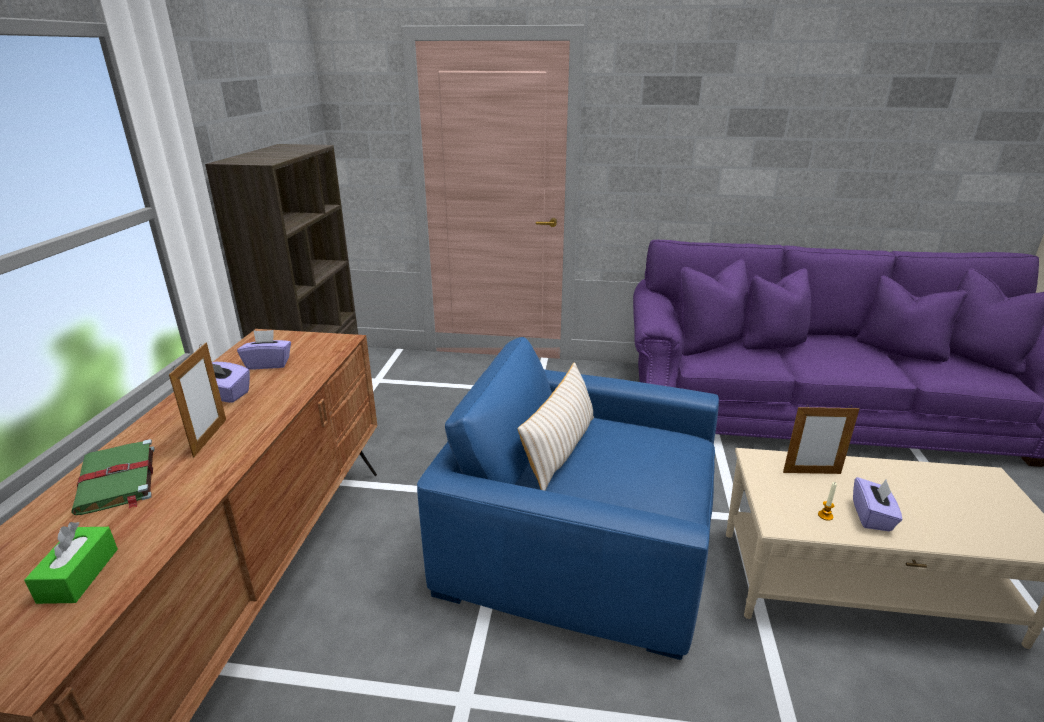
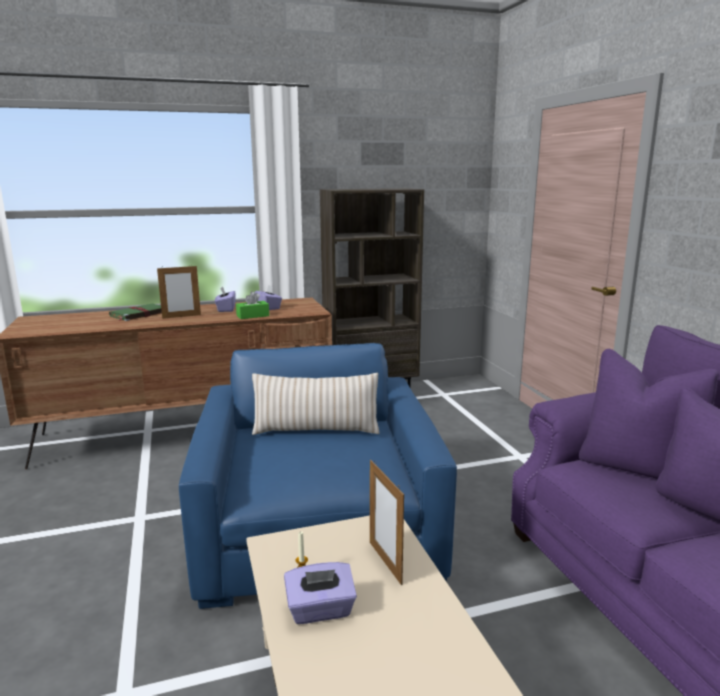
camera: 65 degrees right, 10 degrees down
green tissue box [24,522,118,604] -> green tissue box moved to [236,292,269,319]

